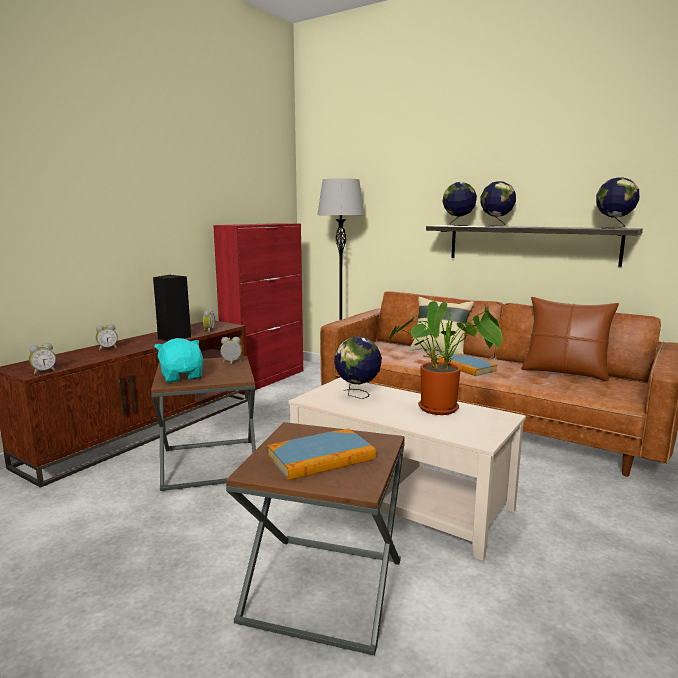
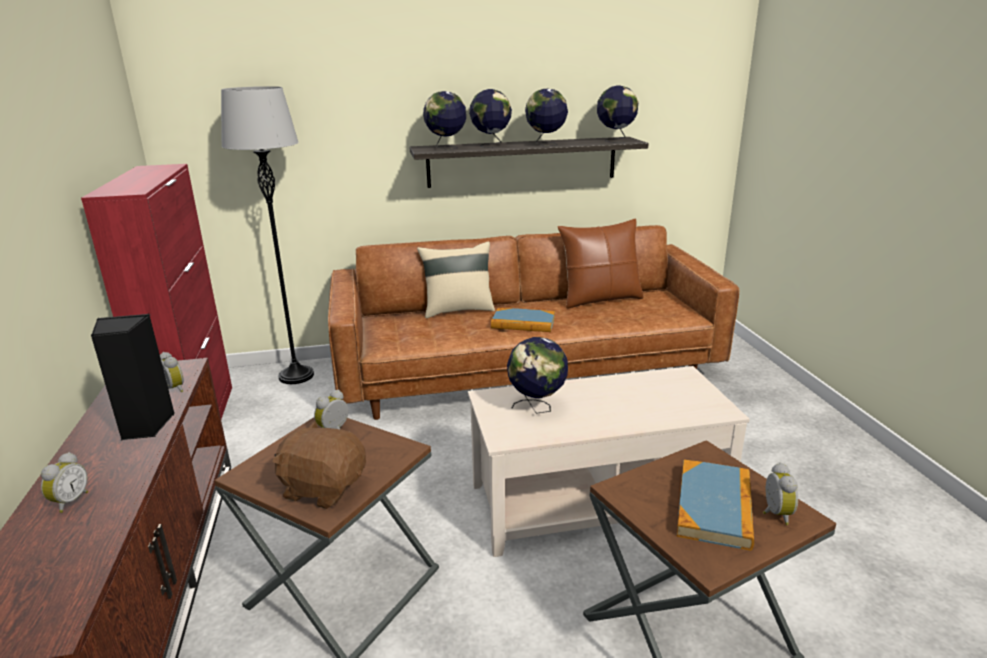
camera: 45 degrees left, 10 degrees up
alarm clock [29,343,56,375] -> alarm clock moved to [763,463,798,525]
turquoise plush toy [155,338,203,383] -> brown plush toy [272,421,366,509]
potted plant [389,301,502,415] -> none
none -> globe [525,89,568,146]

